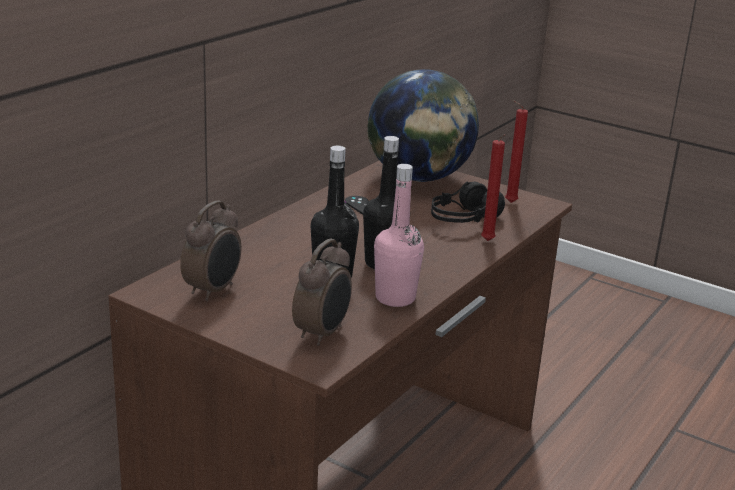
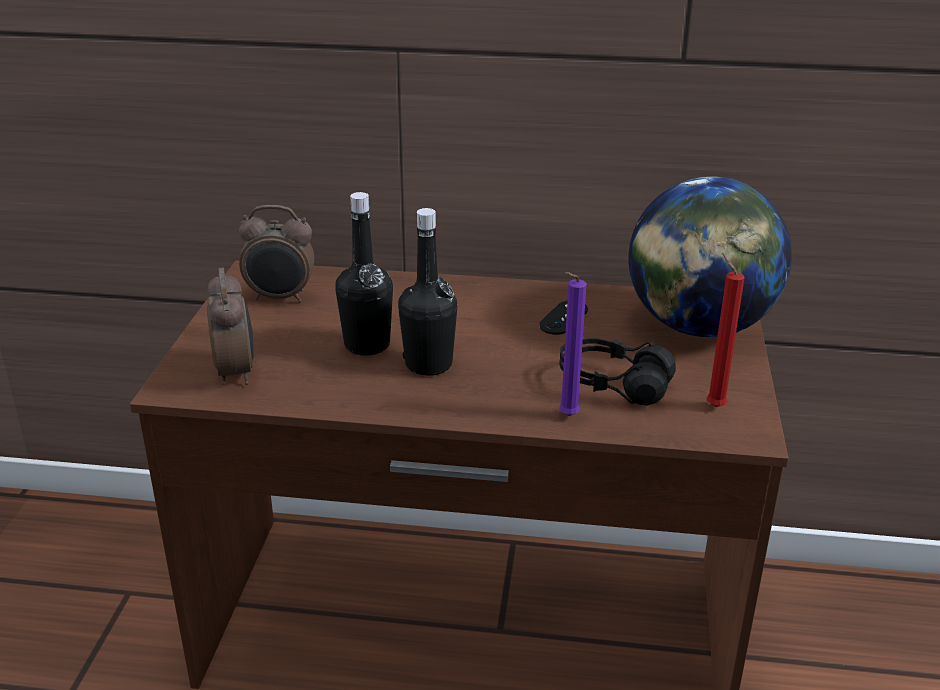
camera: 65 degrees right, 5 degrees up
alarm clock [292,238,352,346] -> alarm clock turned 105 degrees counterclockwise [207,267,254,385]
pink bottle [374,164,424,307] -> none
red candle [481,134,505,241] -> purple candle [559,272,587,416]

